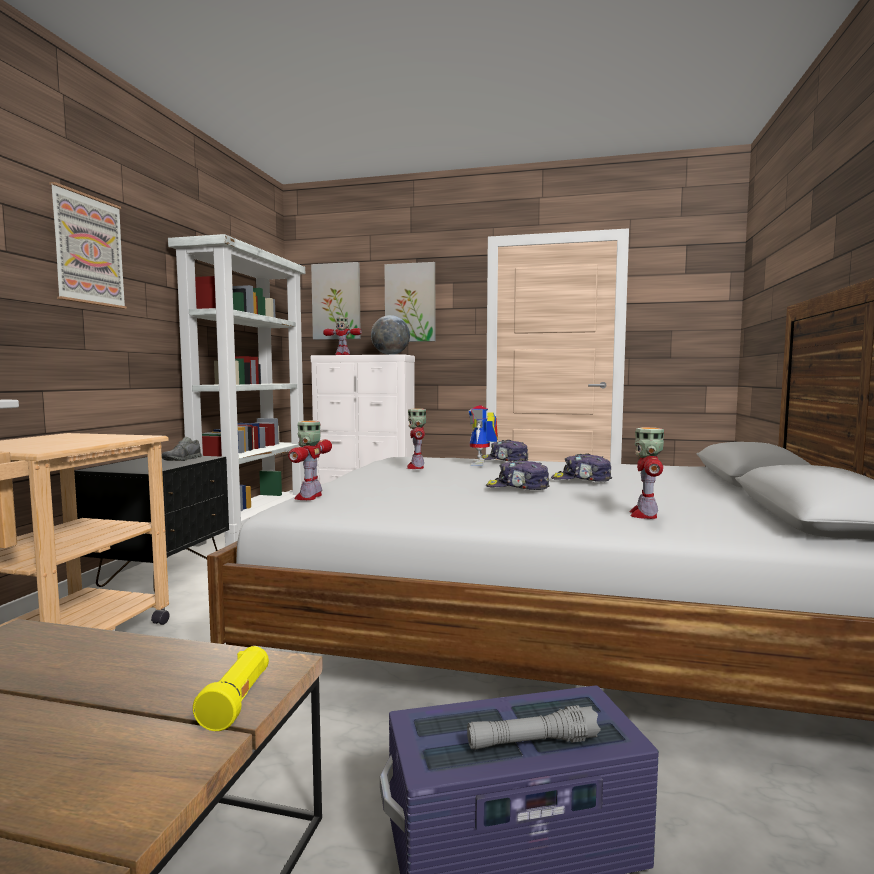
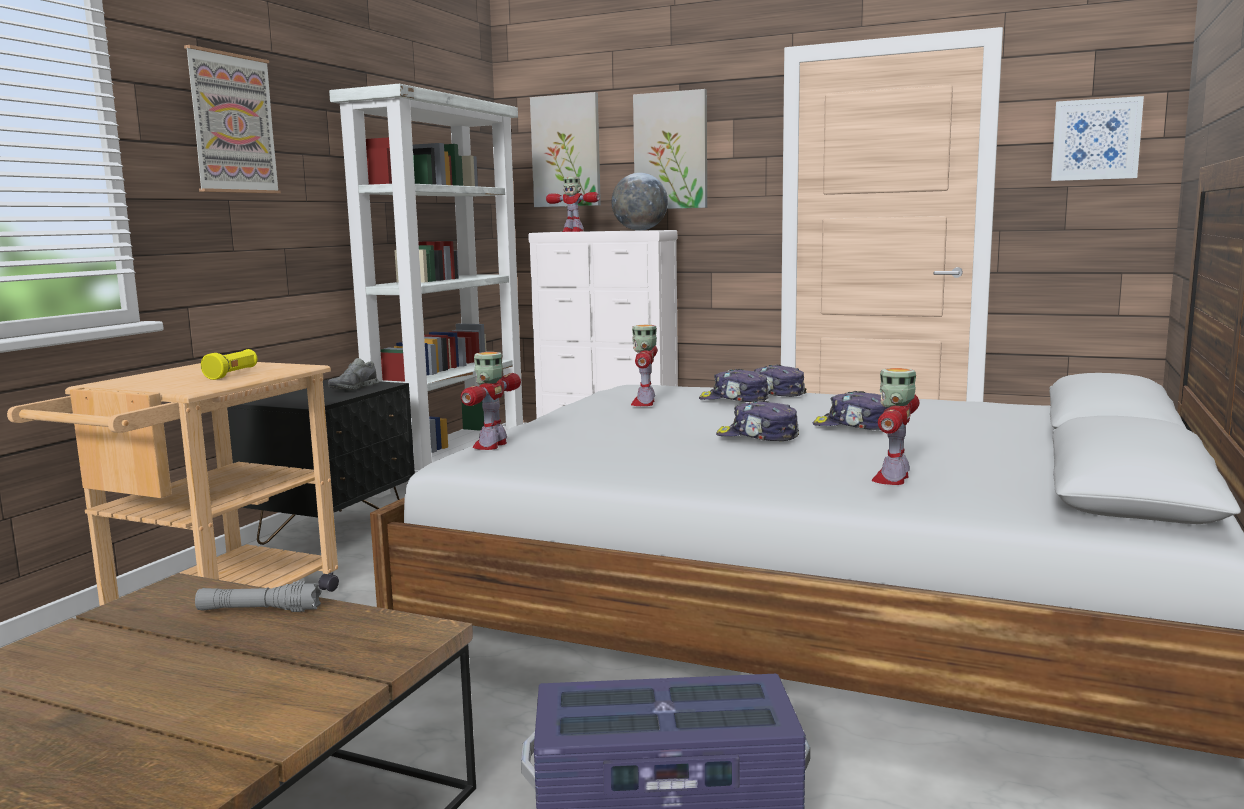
camera: 10 degrees right, 5 degrees up
yellow flashlight [193,646,269,731] -> yellow flashlight moved to [201,349,257,380]
grey flashlight [467,705,601,750] -> grey flashlight moved to [195,581,322,612]
toy robot [469,405,498,466] -> cap [699,369,769,402]
none -> picture [1051,96,1144,181]

